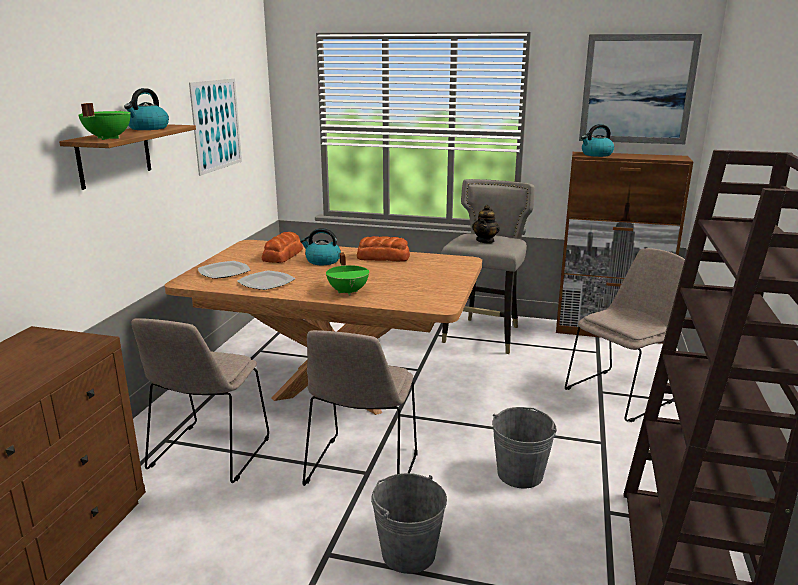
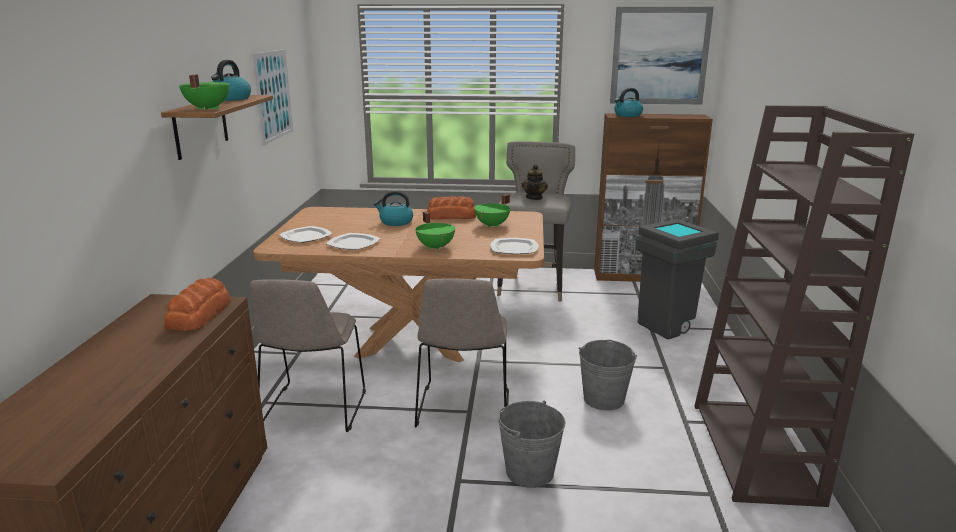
camera: 10 degrees left, 0 degrees up
bread [262,232,303,263] -> bread moved to [164,278,231,331]
beige chair [565,248,685,422] -> grey trash can [635,219,719,339]
none -> green cooking pot [474,194,510,228]
none -> plate [490,238,539,254]

